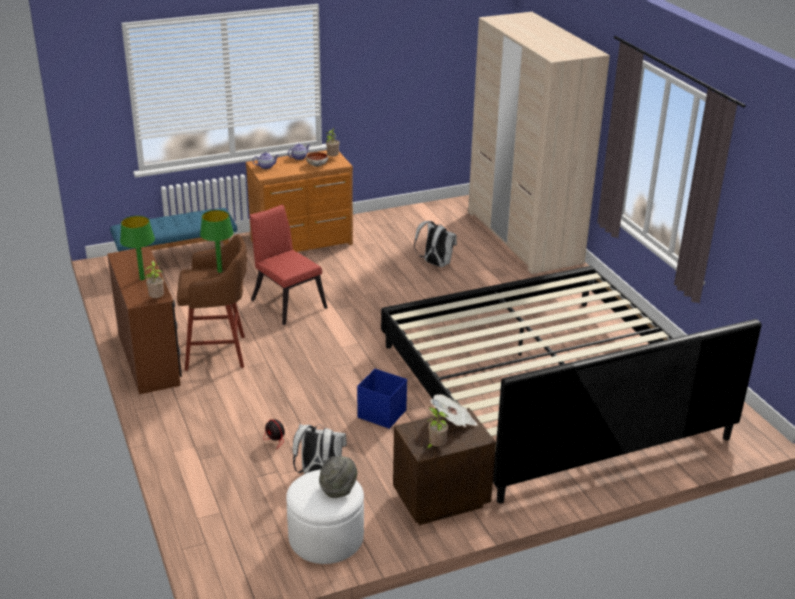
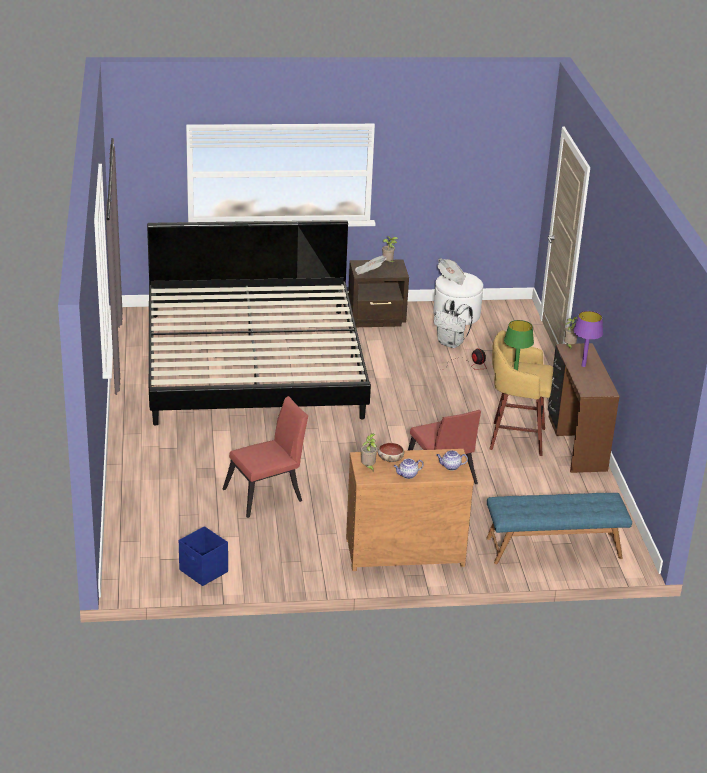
camera: 165 degrees left, 0 degrees up
green table lamp [120,216,155,280] -> purple table lamp [573,311,603,367]
brown stool [177,234,247,371] -> yellow stool [489,330,553,456]
grey hat [319,456,357,498] -> newspaper [437,258,466,285]
blue storage box [357,369,407,429] -> blue storage box moved to [179,526,228,586]
white backpack [414,221,457,267] -> red chair [223,396,308,518]
beige wardrobe [468,12,610,274] -> none

